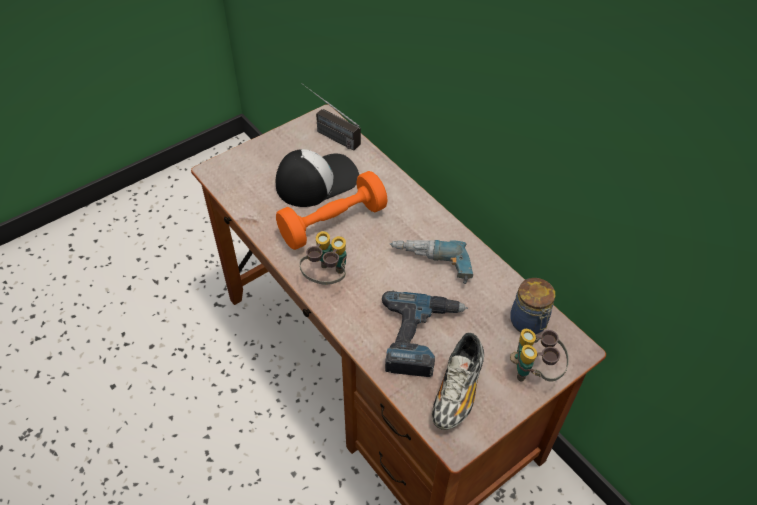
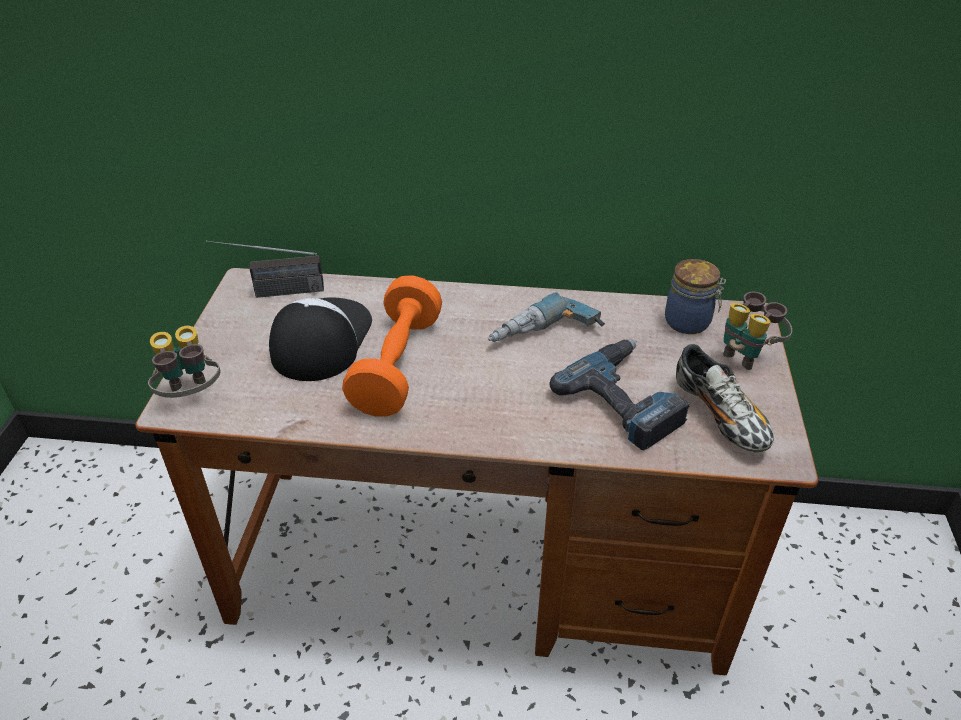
camera: 45 degrees left, 10 degrees down
binoculars [300,231,347,285] -> binoculars moved to [148,326,221,398]

